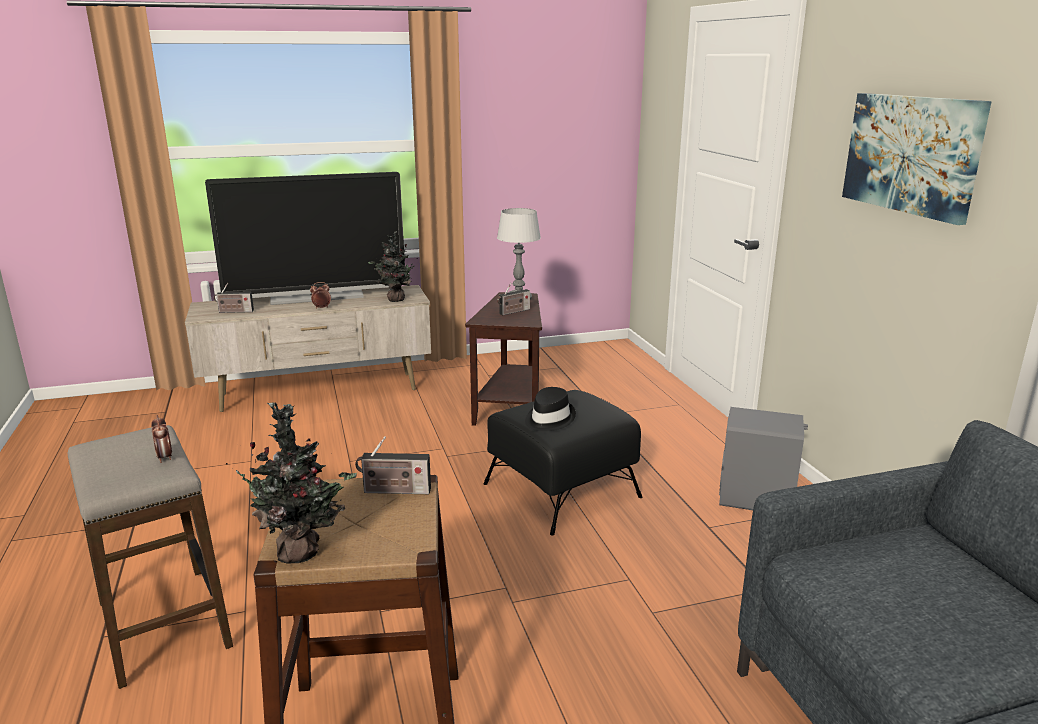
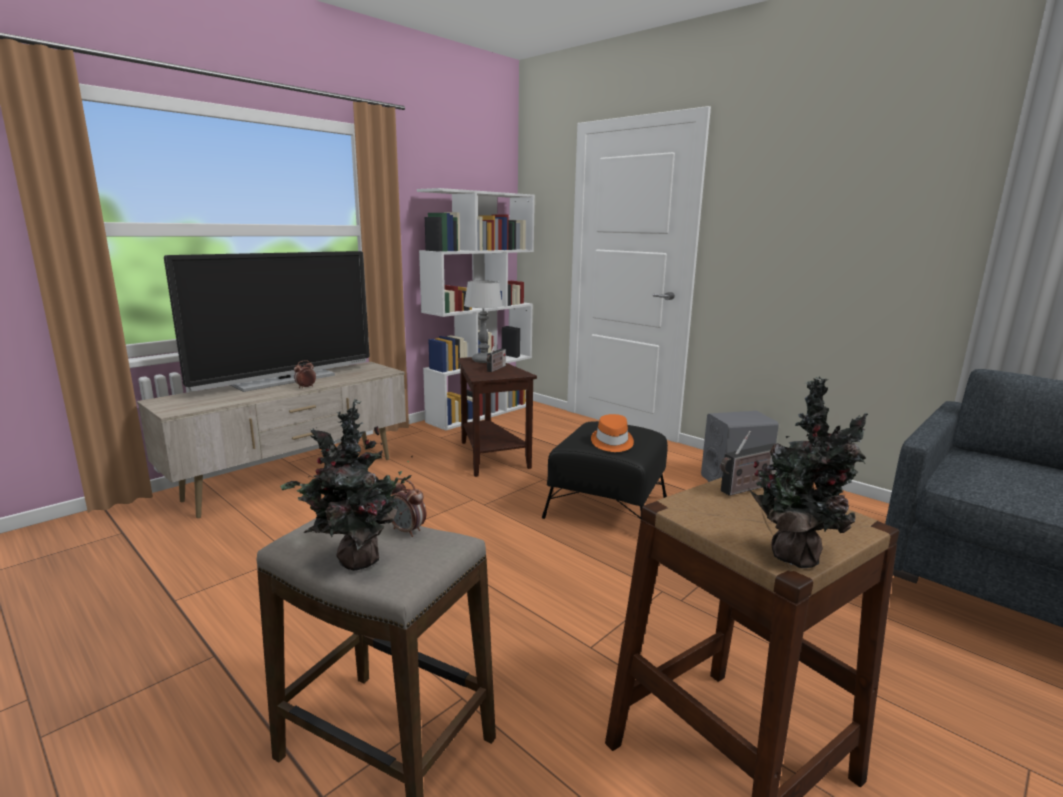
camera: 30 degrees left, 5 degrees down
radio [214,283,254,313] -> none
potted plant [368,231,416,302] -> potted plant moved to [280,399,413,571]
black hat [525,387,576,431] -> orange hat [591,414,634,452]
picture [842,93,992,225] -> none
none -> white bookcase [417,188,535,430]

